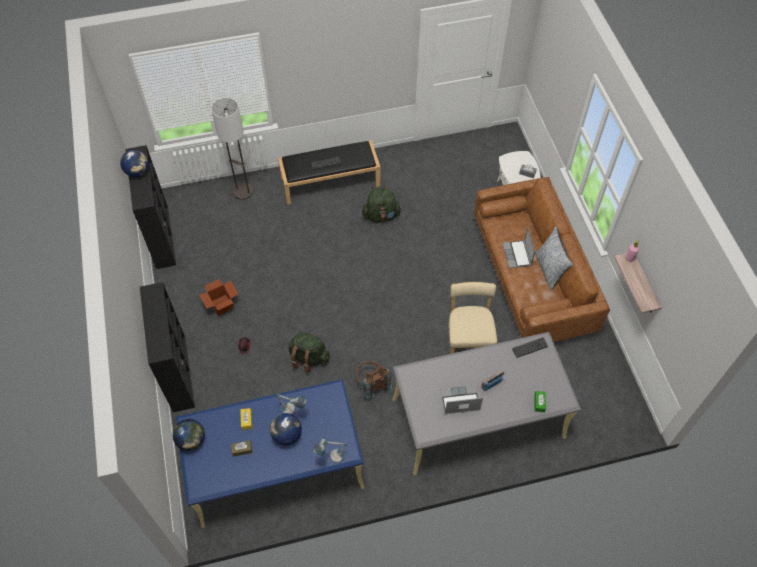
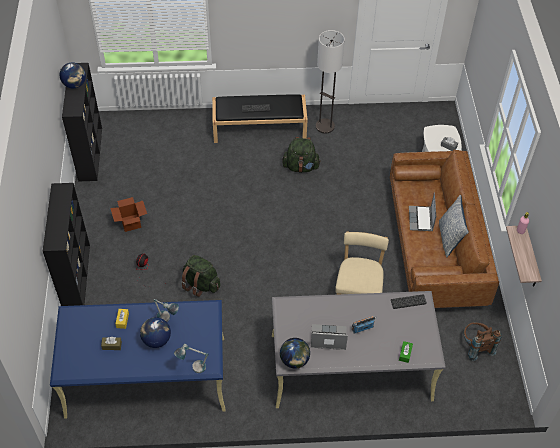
camera: 10 degrees right, 5 degrees down
globe [172,419,205,451] -> globe moved to [280,338,310,369]
floor lamp [211,97,253,200] -> floor lamp moved to [316,30,345,134]
brown backpack [356,361,392,400] -> brown backpack moved to [464,322,502,361]

